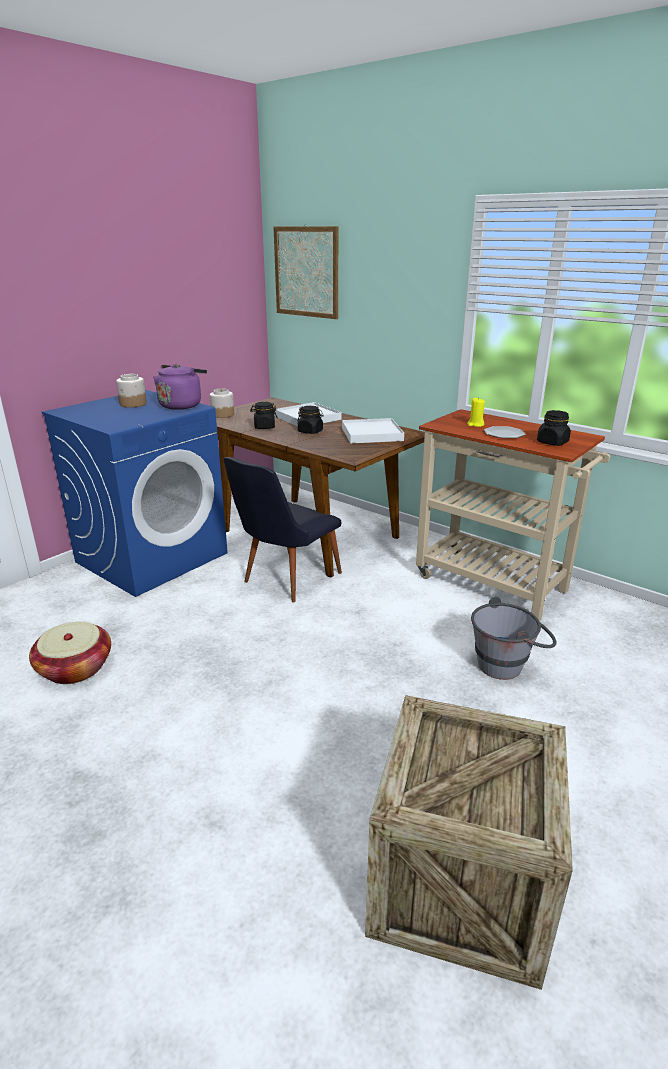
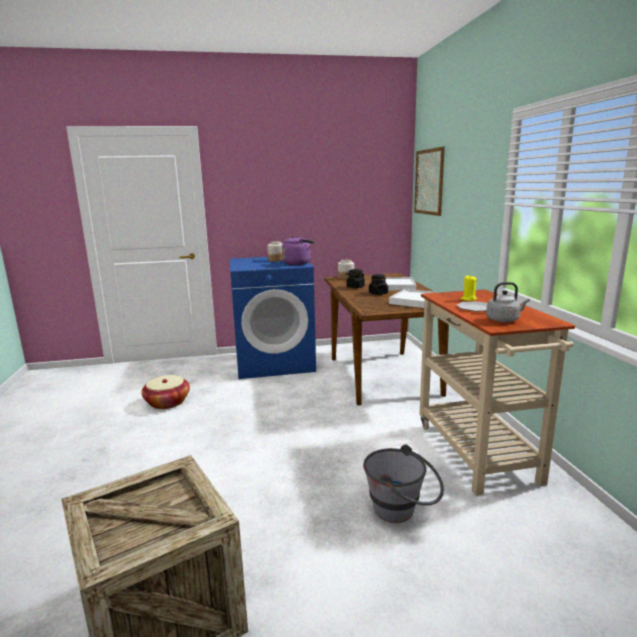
camera: 40 degrees right, 10 degrees down
black chair [223,457,342,603] -> none
black jar [537,410,571,446] -> grey kettle [486,282,530,322]

